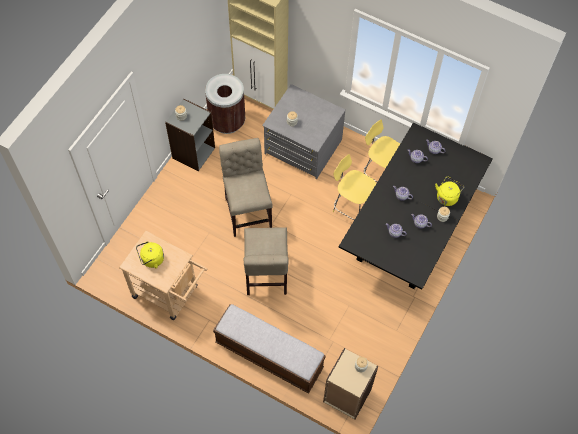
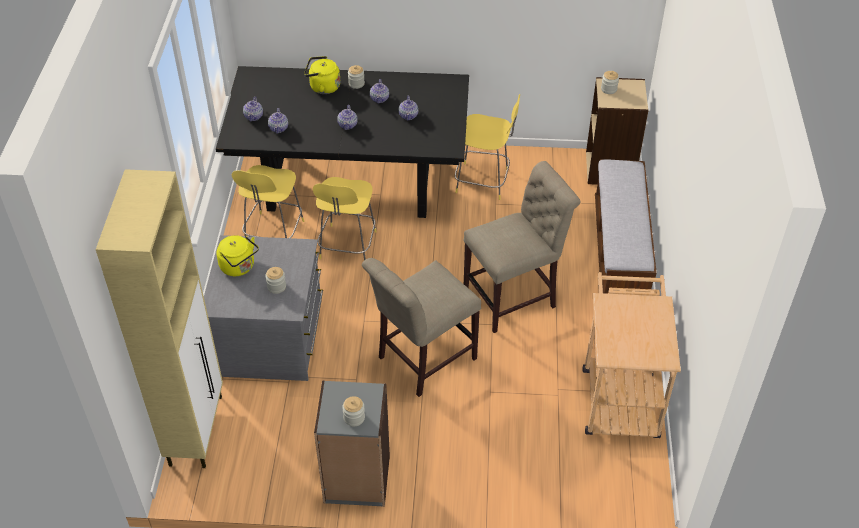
camera: 115 degrees left, 15 degrees down
yellow kettle [136,241,164,268] -> yellow kettle moved to [216,235,259,276]
brown trash can [205,74,245,134] -> none
none -> yellow stool [455,94,520,200]

